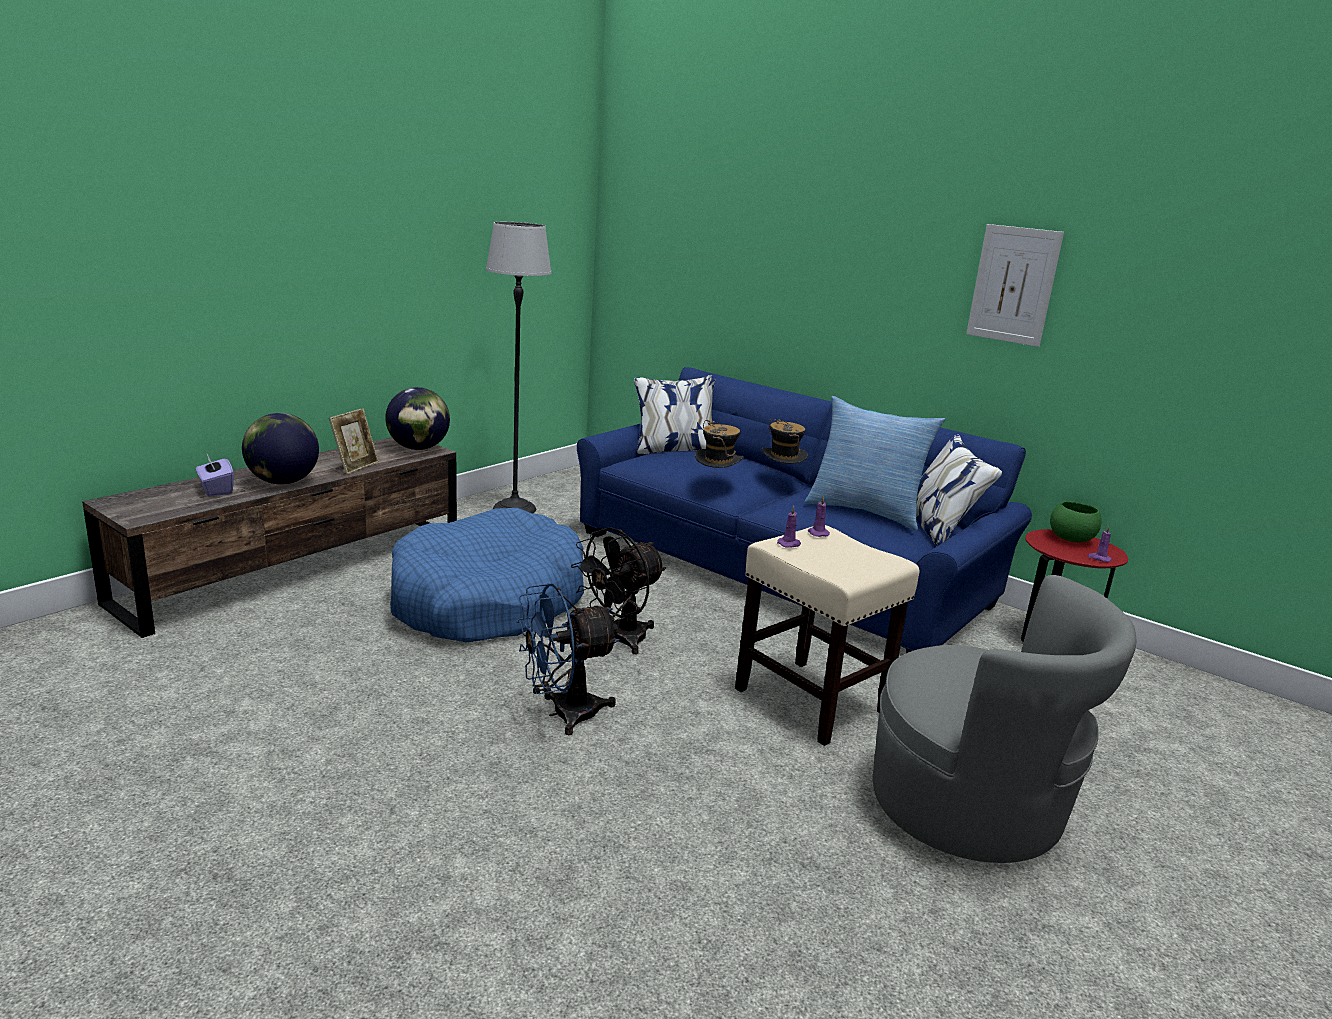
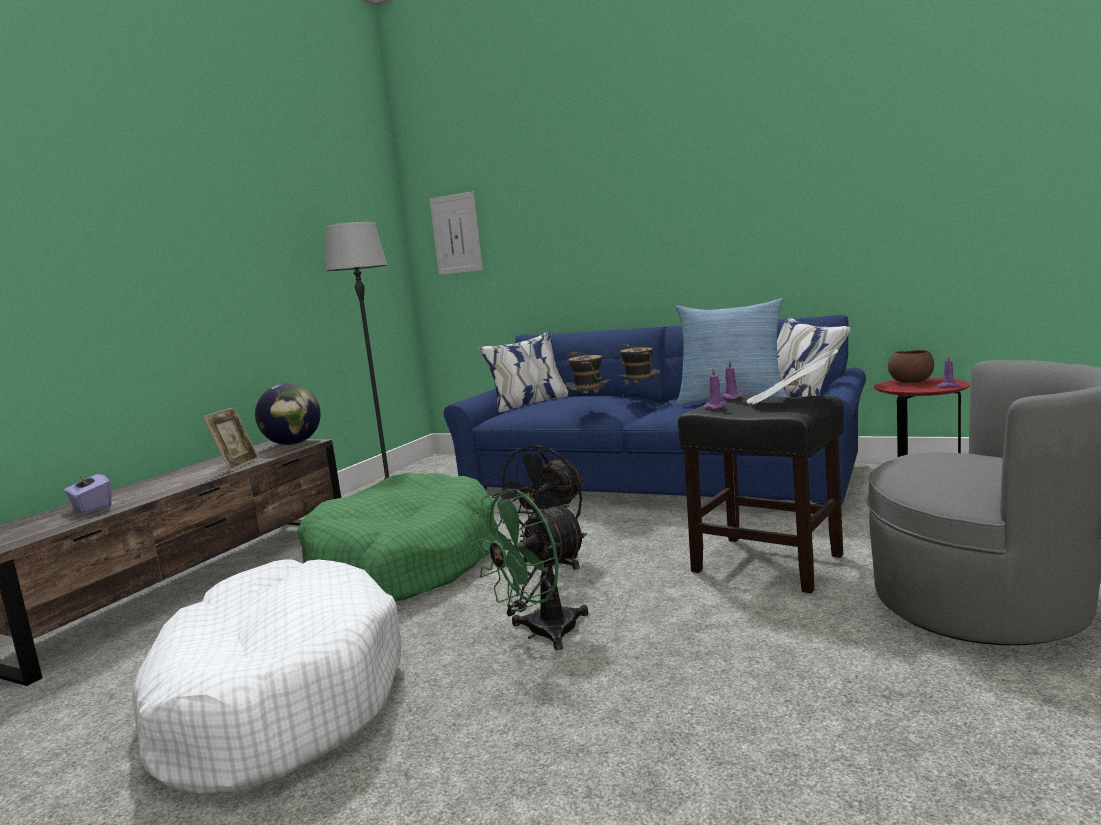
camera: 10 degrees left, 10 degrees down
globe [242,413,319,485] -> none
blue dog bed [390,508,584,642] -> green dog bed [298,472,498,601]
blue fan [516,583,619,735] -> green fan [470,489,588,650]
beige stool [735,525,919,746] -> black stool [678,395,844,593]
picture [966,224,1064,347] -> picture moved to [430,191,483,275]
green bowl [1050,501,1102,542] -> brown bowl [888,350,934,383]
none -> white dog bed [132,560,402,793]
none -> newspaper [747,349,838,405]

